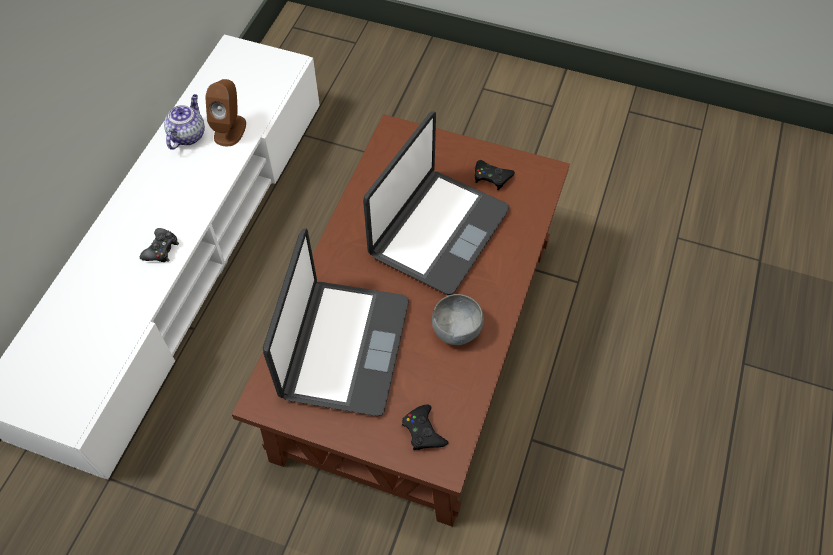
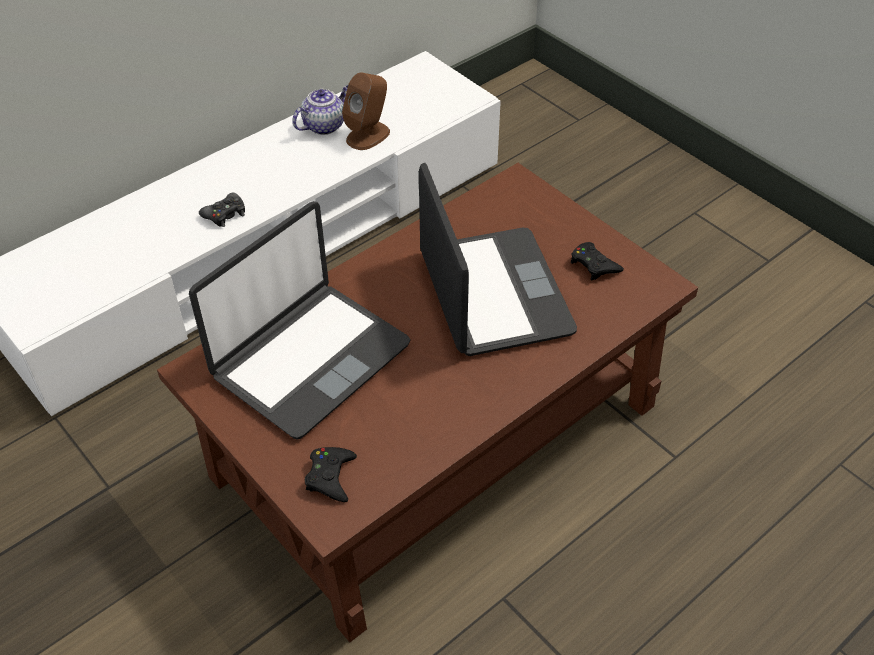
camera: 30 degrees right, 10 degrees down
laptop [363,111,510,295] -> laptop turned 75 degrees counterclockwise [419,163,577,356]
grey bowl [432,294,484,345] -> none

